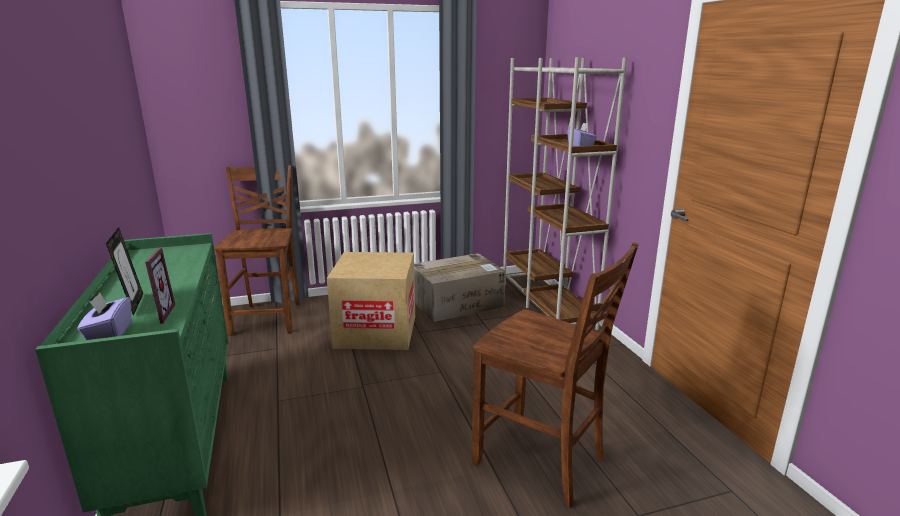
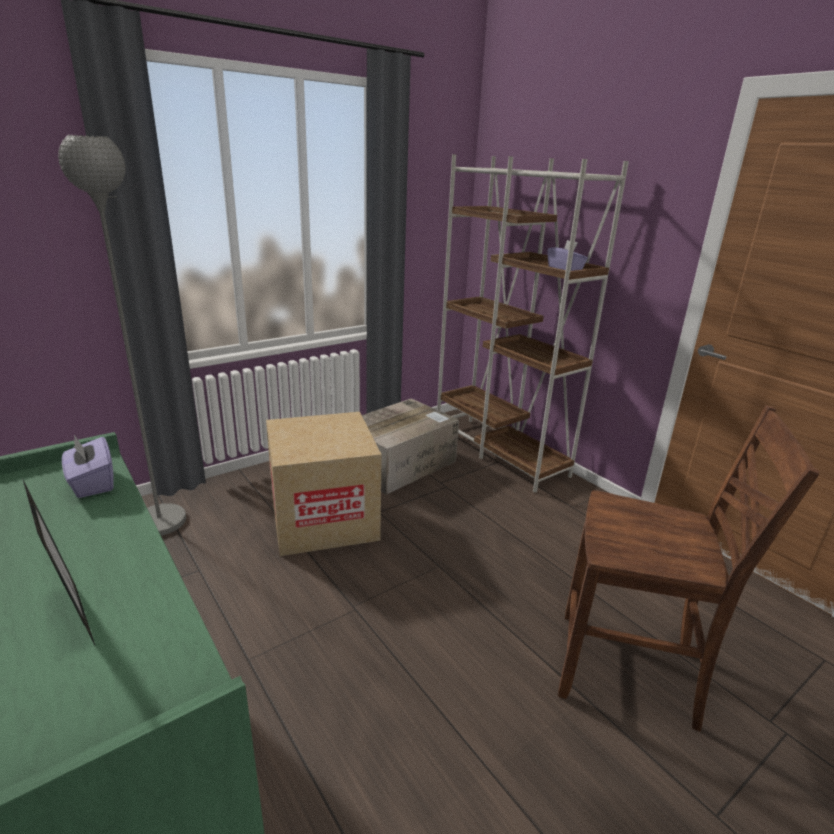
camera: 20 degrees left, 5 degrees up
purple tissue box [77,293,131,340] -> purple tissue box moved to [62,435,114,498]
picture frame [143,247,175,324] -> none
brown chair [214,165,300,336] -> grey floor lamp [58,135,186,536]

